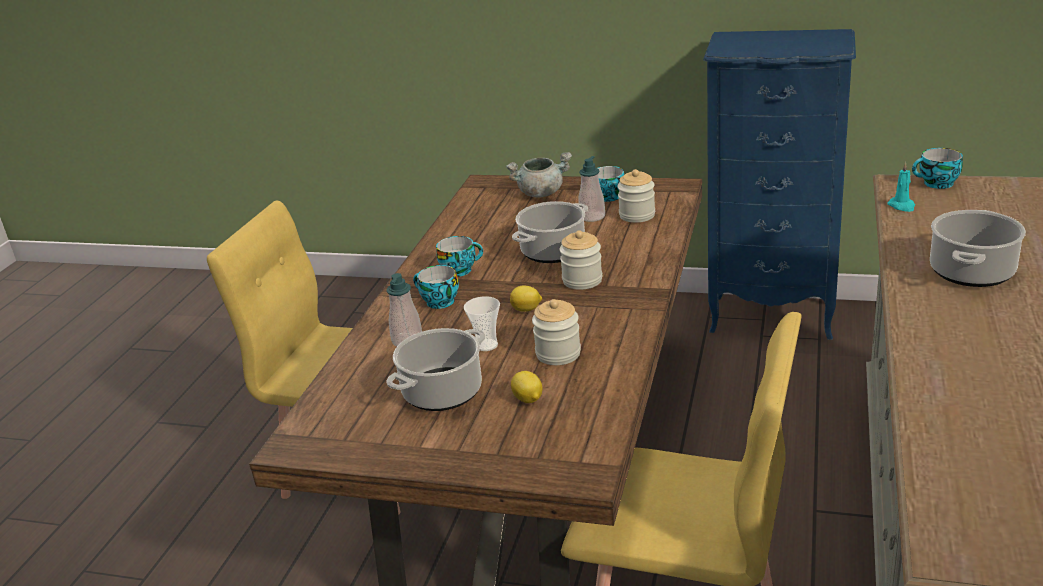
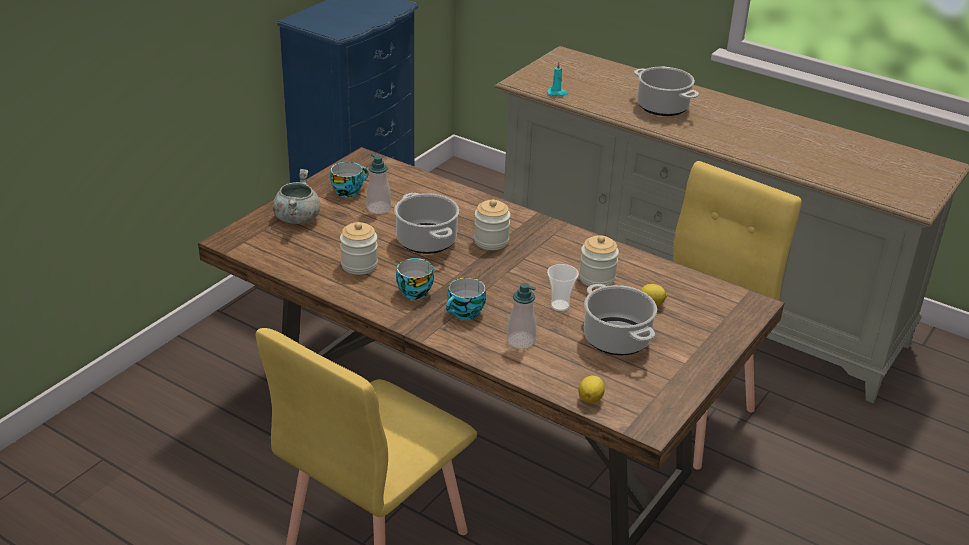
camera: 75 degrees left, 5 degrees up
lemon [510,286,542,312] -> lemon moved to [578,376,605,404]
jar [617,169,655,223] -> jar moved to [340,222,378,275]
cup [912,148,963,189] -> none

